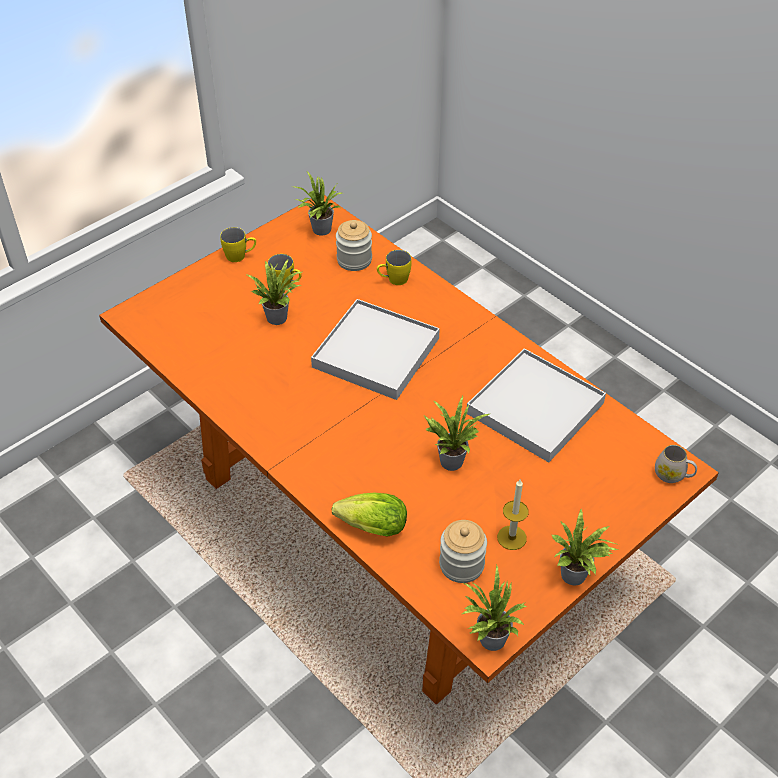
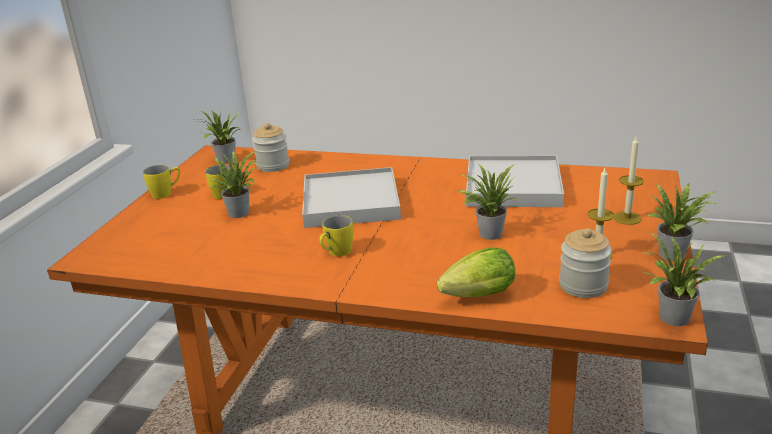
camera: 30 degrees left, 20 degrees down
yellow mug [377,250,412,285] -> yellow mug moved to [319,215,353,256]
white mug [655,445,697,483] -> none
none -> candle [614,137,644,225]

